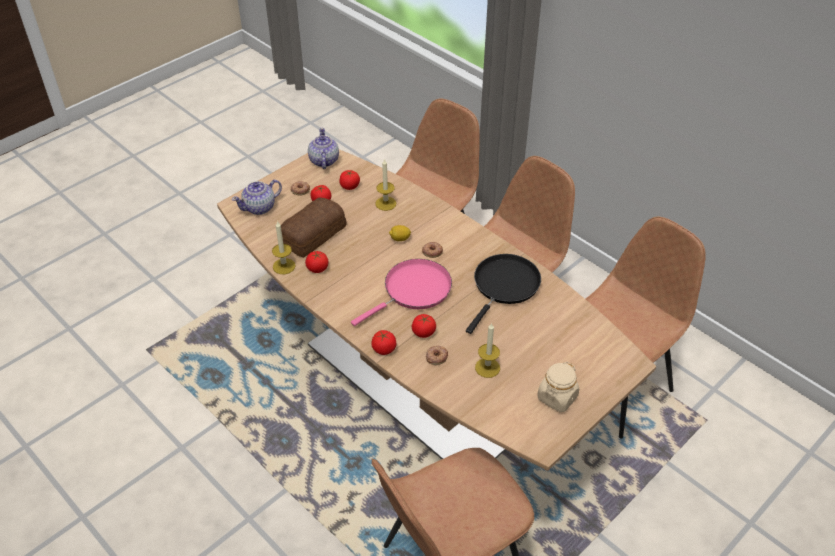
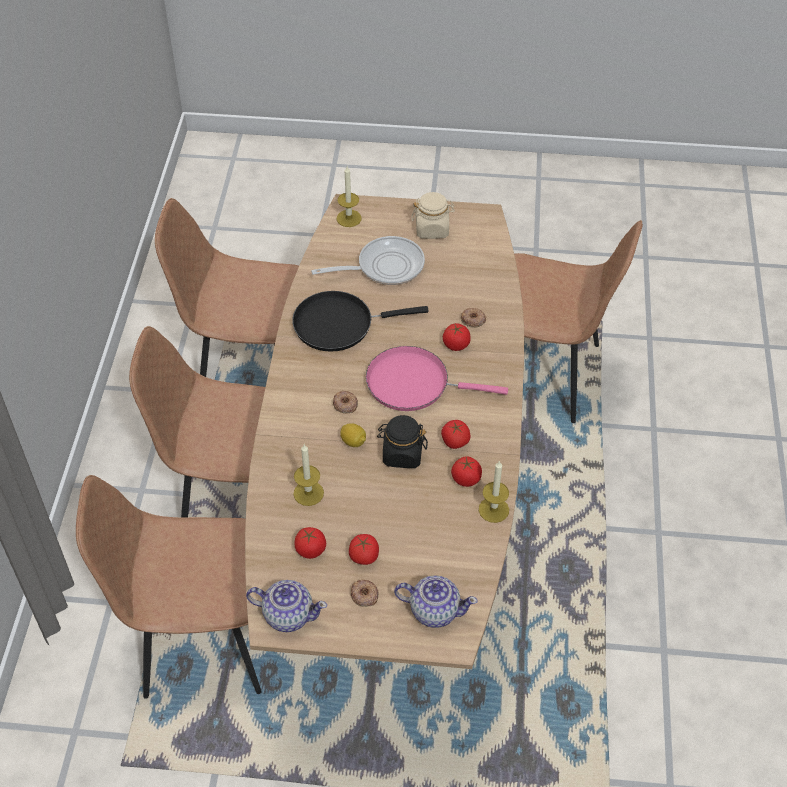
camera: 130 degrees left, 5 degrees up
bread [281,198,347,258] -> none
teapot [308,128,339,169] -> teapot turned 120 degrees counterclockwise [246,580,327,632]
tomato [371,330,396,355] -> tomato moved to [441,420,471,449]
candle [475,323,500,378] -> candle moved to [336,167,362,227]
none -> frying pan [311,236,425,285]
none -> black jar [377,415,428,468]

